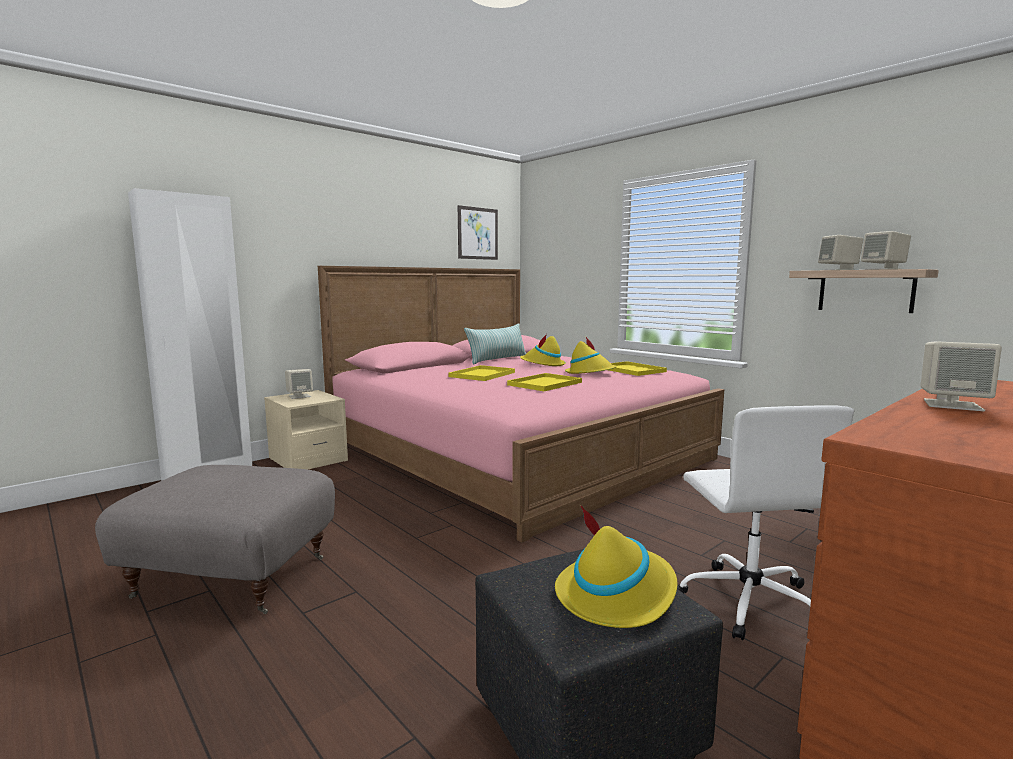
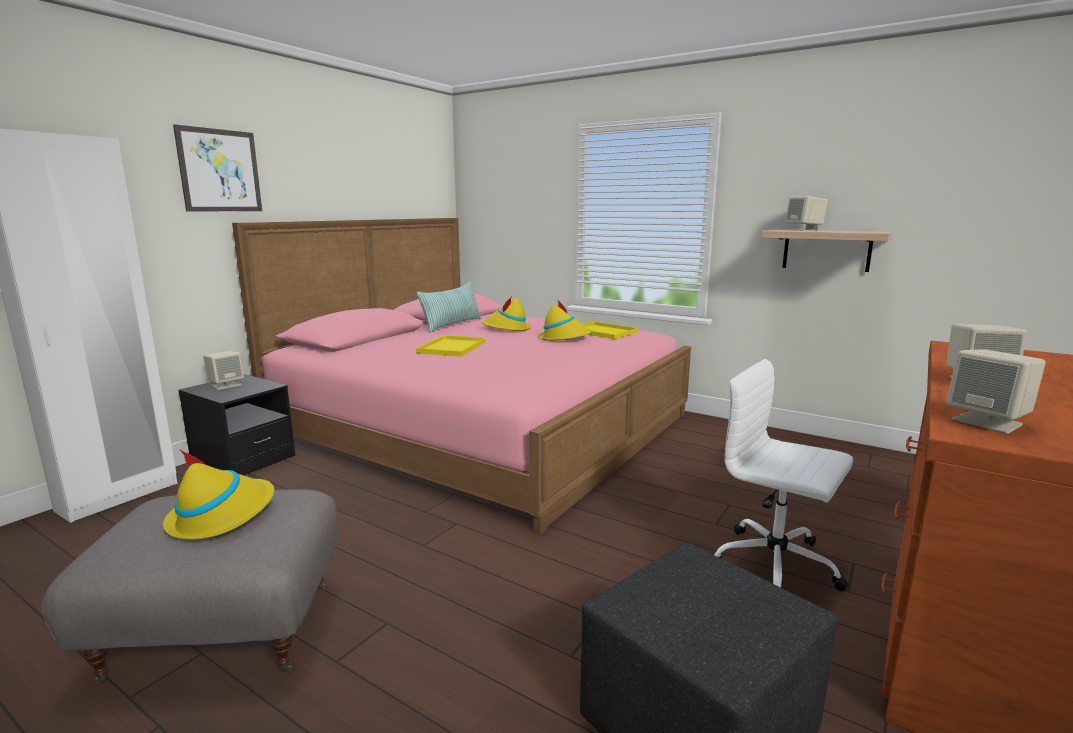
camera: 15 degrees left, 5 degrees up
beige nightstand [264,390,348,470] -> black nightstand [179,374,295,475]
picture [458,205,498,260] -> picture moved to [173,124,262,212]
yellow tray [507,373,582,391] -> none
yellow hat [555,505,677,628] -> yellow hat moved to [163,449,275,540]
white office chair [677,405,854,640] -> white office chair turned 150 degrees clockwise [714,359,853,591]
beige speaker [861,231,911,270] -> beige speaker moved to [946,349,1046,434]

